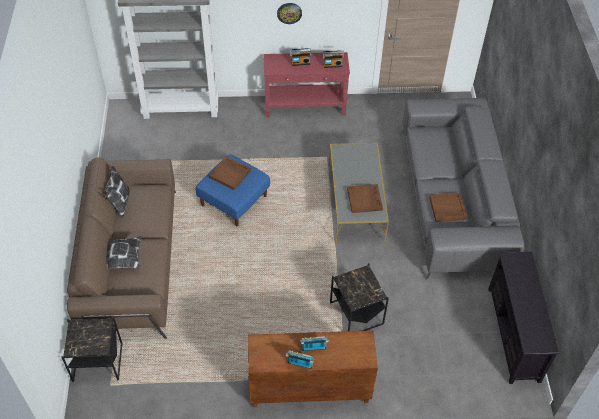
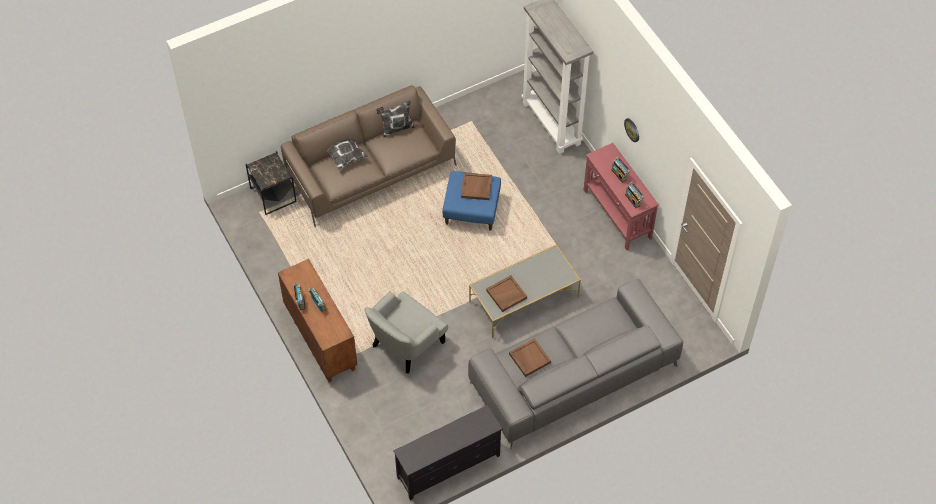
camera: 65 degrees right, 5 degrees up
black side table [330,263,389,331] -> grey armchair [364,291,448,374]

